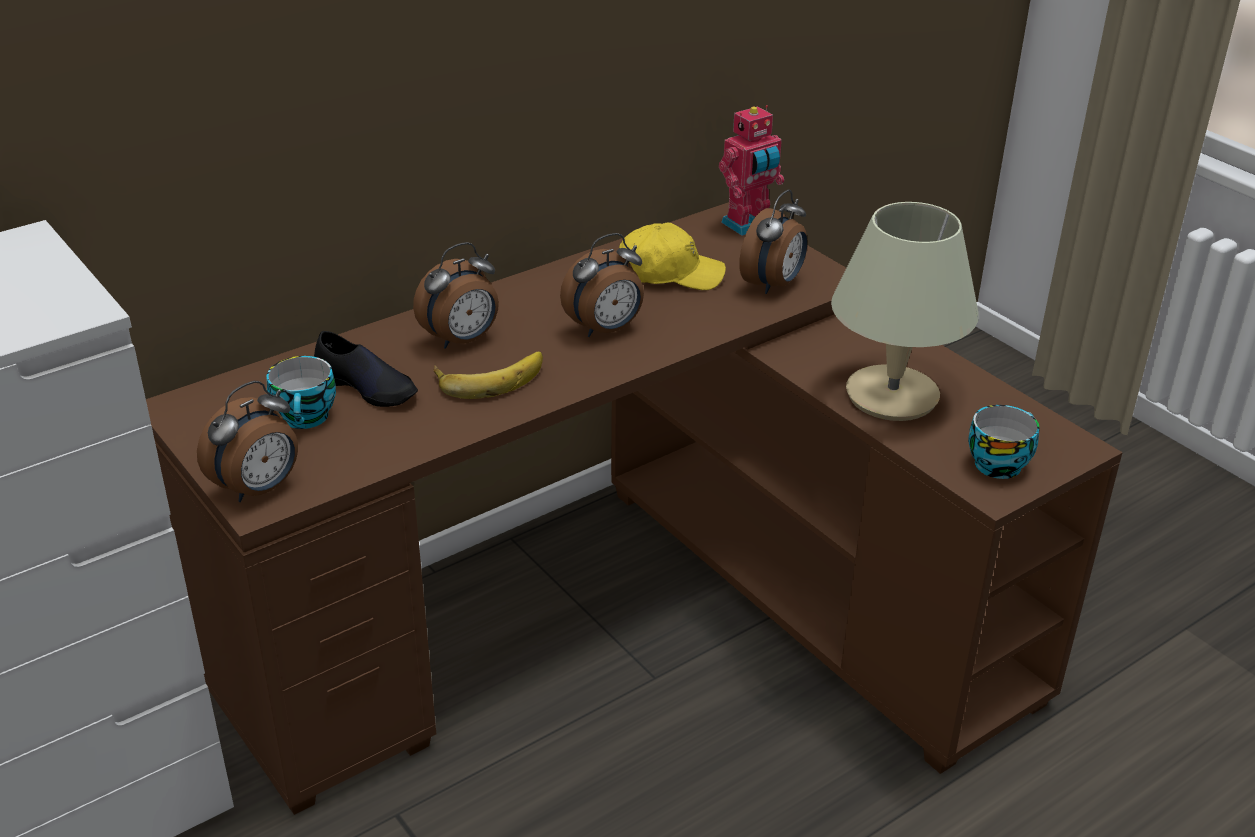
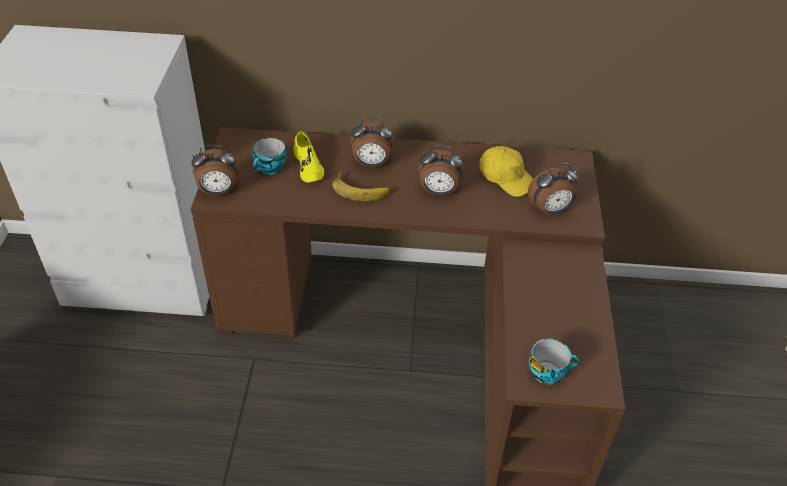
camera: 40 degrees right, 10 degrees up
black shoe [313,331,418,407] -> yellow shoe [294,131,324,183]
toy robot [719,105,784,236] -> none
beige table lamp [831,202,979,421] -> none

